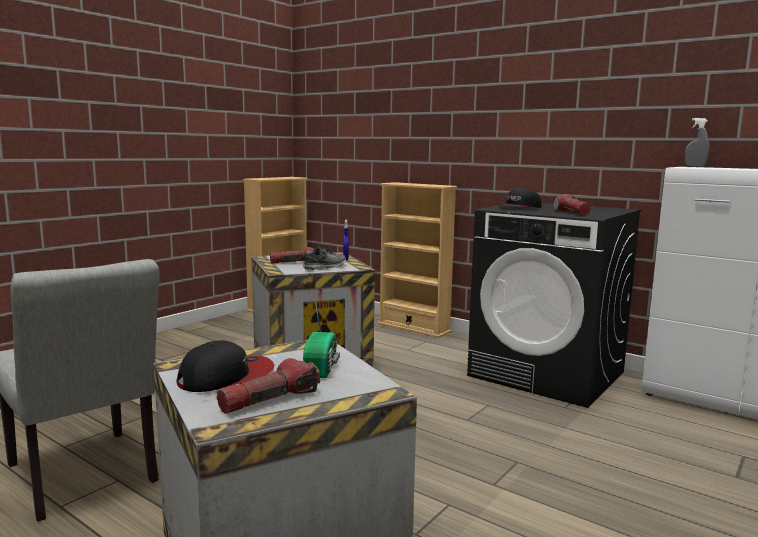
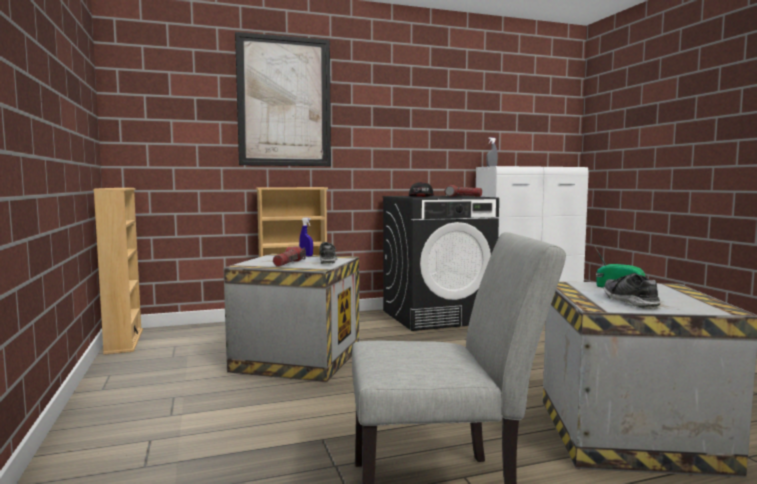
camera: 55 degrees left, 5 degrees down
cap [176,340,274,392] -> shoe [604,273,661,309]
flashlight [217,358,320,414] -> none
none -> picture [235,32,331,166]

